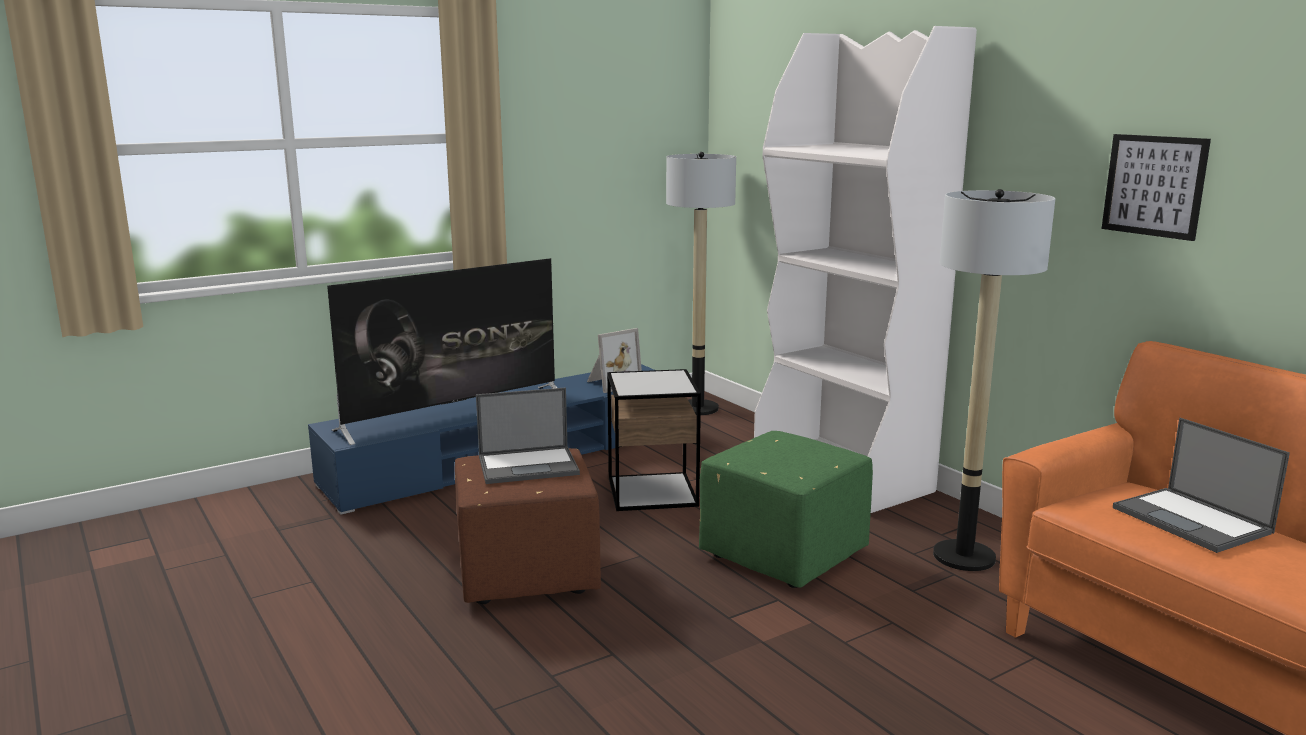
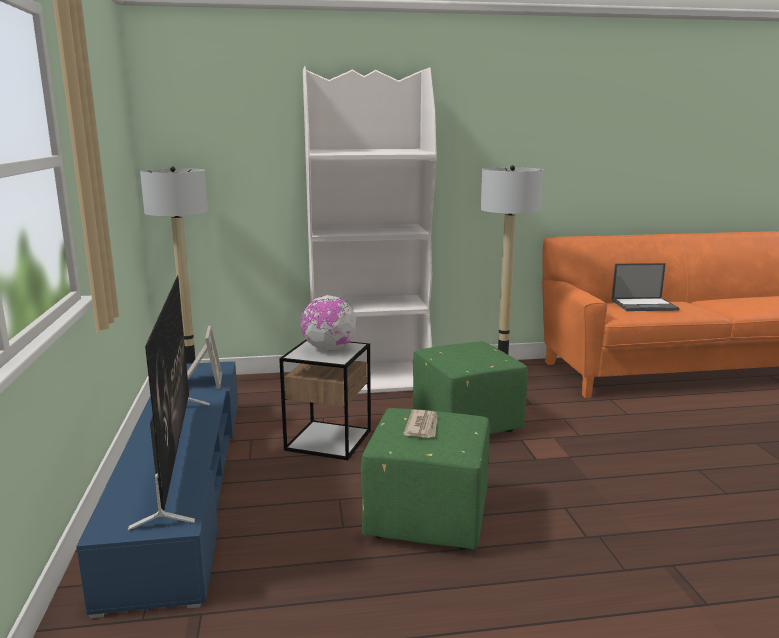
camera: 65 degrees left, 0 degrees up
brown ottoman [455,448,601,604] -> green ottoman [361,408,490,550]
laptop [476,387,580,484] -> newspaper [403,410,438,438]
picture [1102,134,1211,241] -> none
none -> globe [301,295,356,351]

